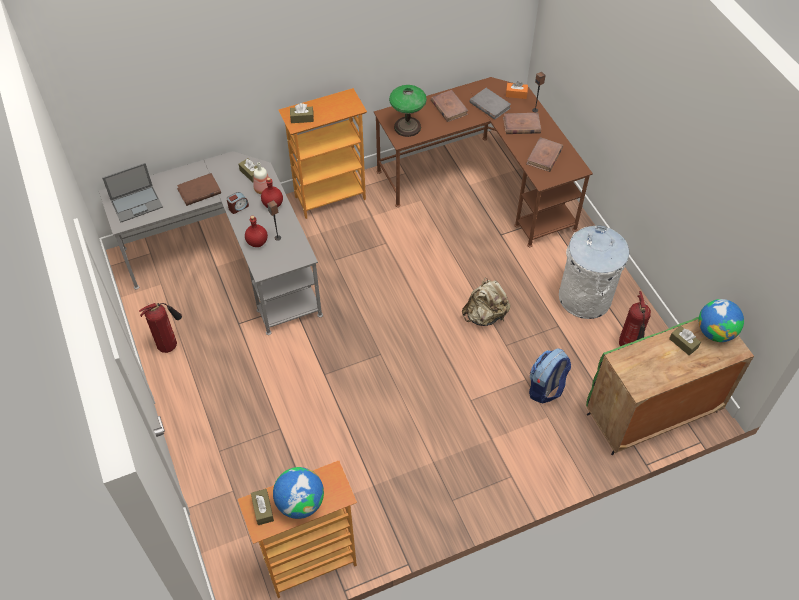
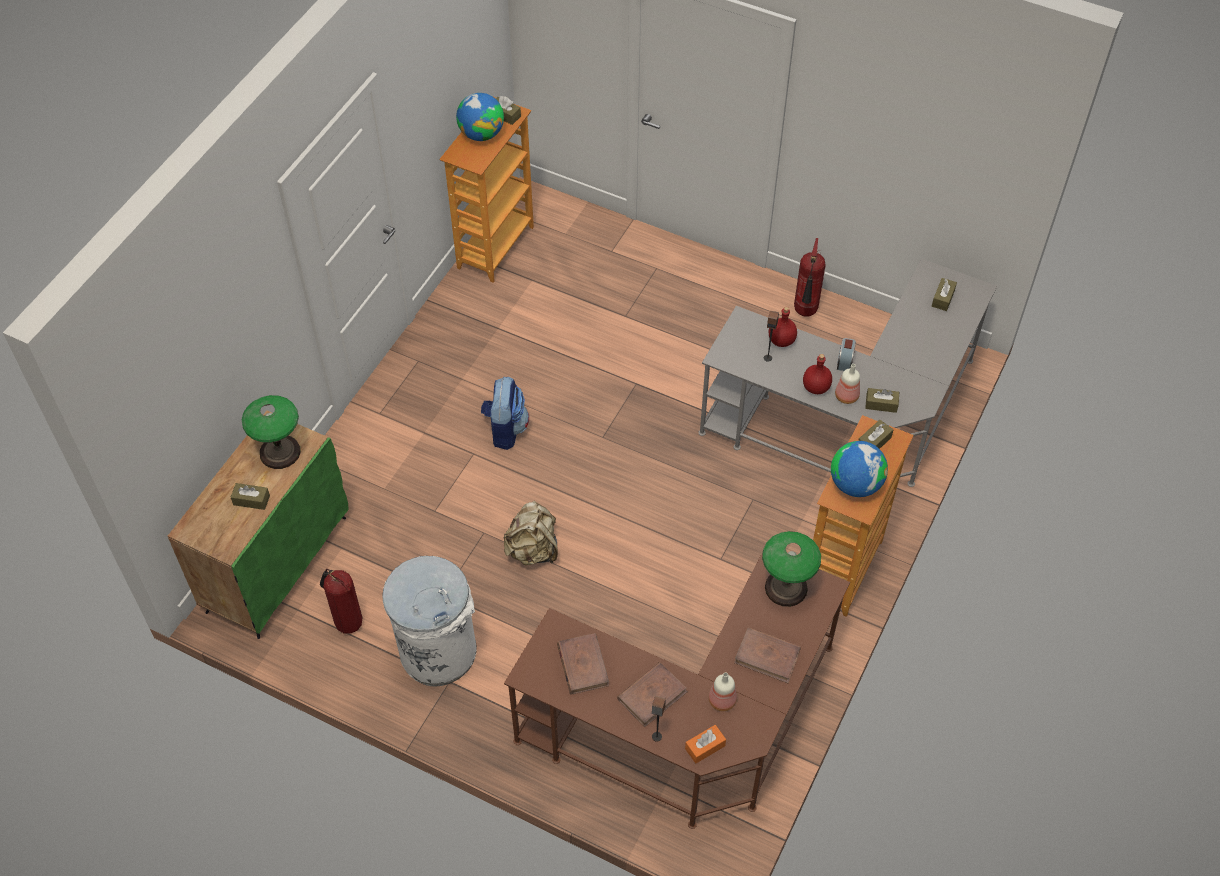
camera: 140 degrees right, 0 degrees up
laptop [102,163,163,223] -> brown tissue box [932,278,957,311]
brown book [177,173,221,206] -> none
grey book [470,88,511,120] -> bottle [709,672,737,711]
backpack [529,348,571,403] -> backpack moved to [481,377,529,450]
globe [698,299,744,342] -> globe moved to [831,441,888,497]
none -> table lamp [242,395,301,469]

